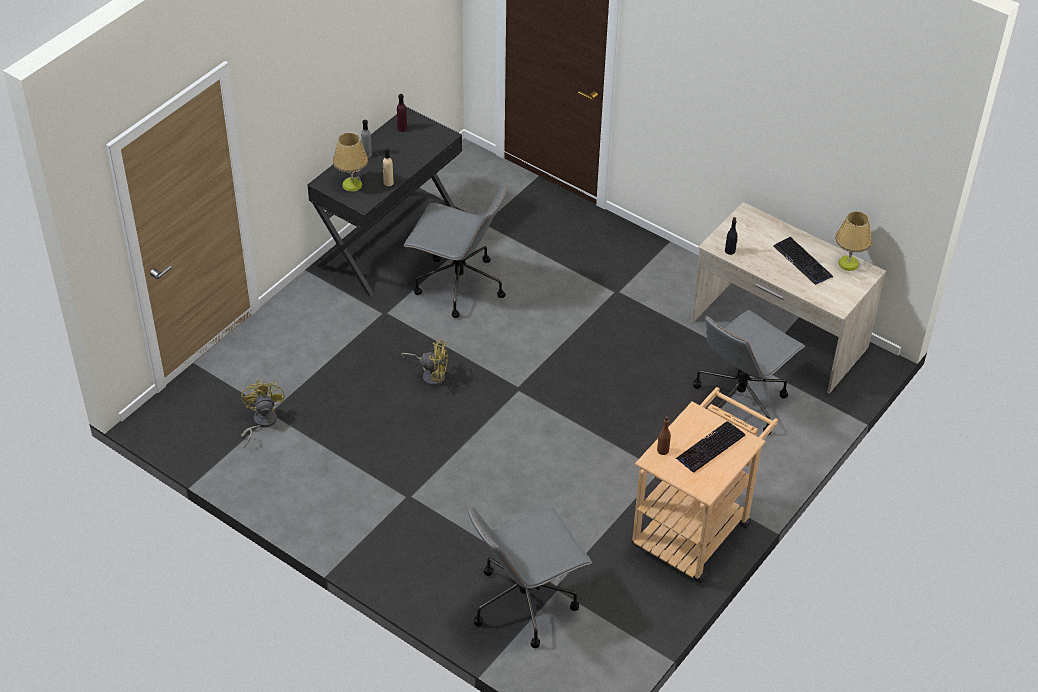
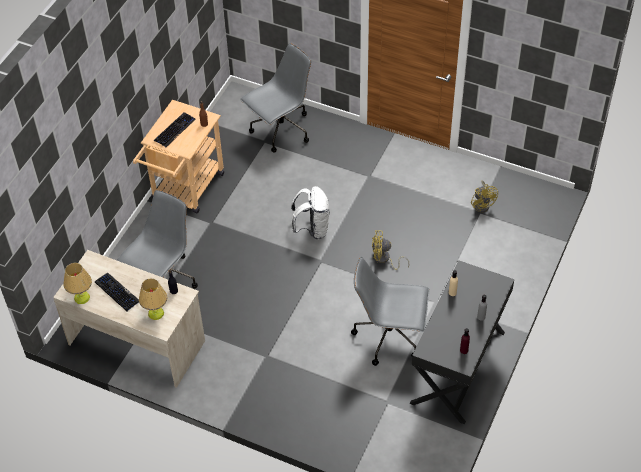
camera: 170 degrees right, 5 degrees up
table lamp [333,133,368,192] -> table lamp moved to [139,278,167,320]
none -> white backpack [291,186,329,239]

